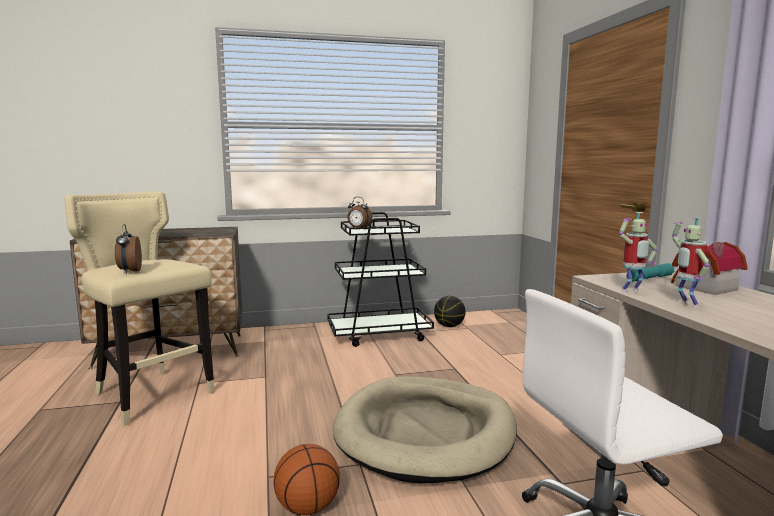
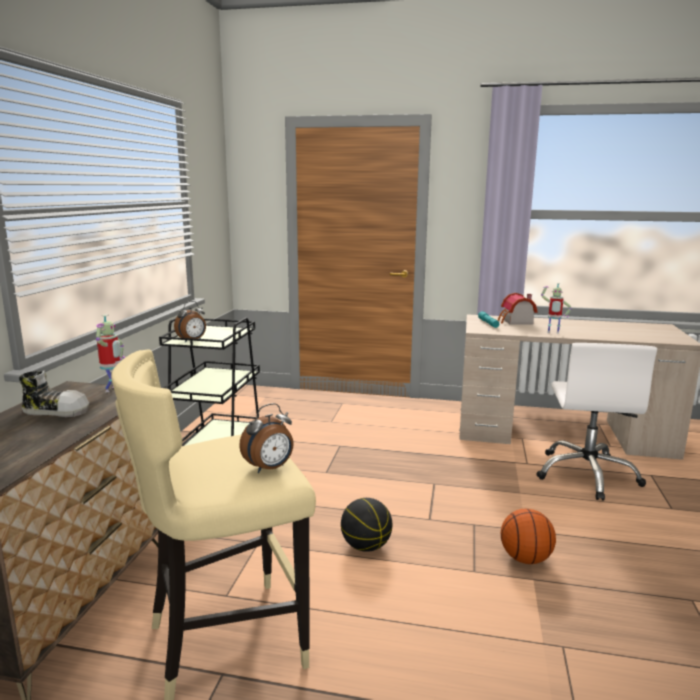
camera: 65 degrees left, 5 degrees up
alarm clock [115,224,142,274] -> alarm clock turned 45 degrees counterclockwise [239,403,294,473]
beige dog bed [333,376,517,483] -> none
basketball [434,296,466,327] -> basketball moved to [341,498,392,552]
toy robot [619,212,657,293] -> toy robot moved to [96,315,125,392]
none -> shoe [19,371,89,417]

